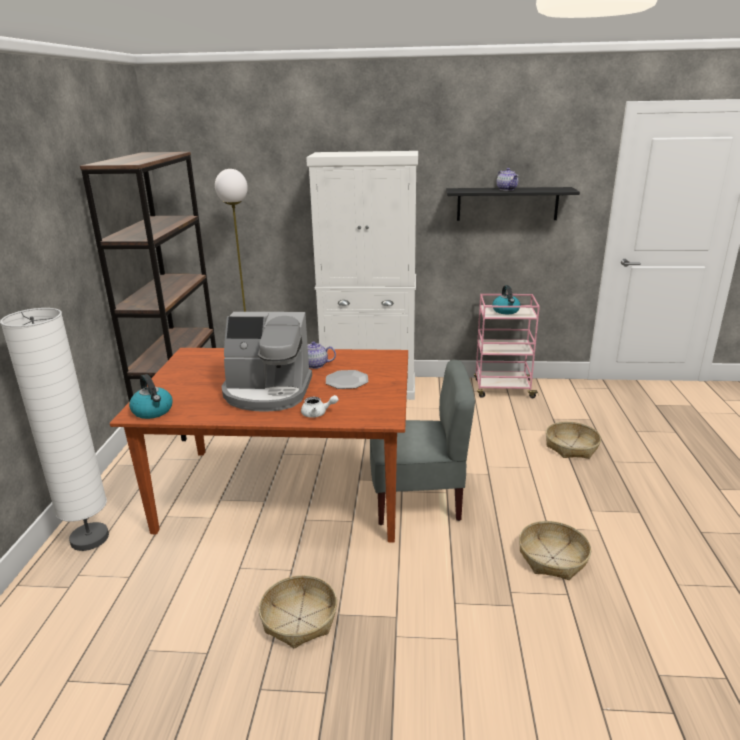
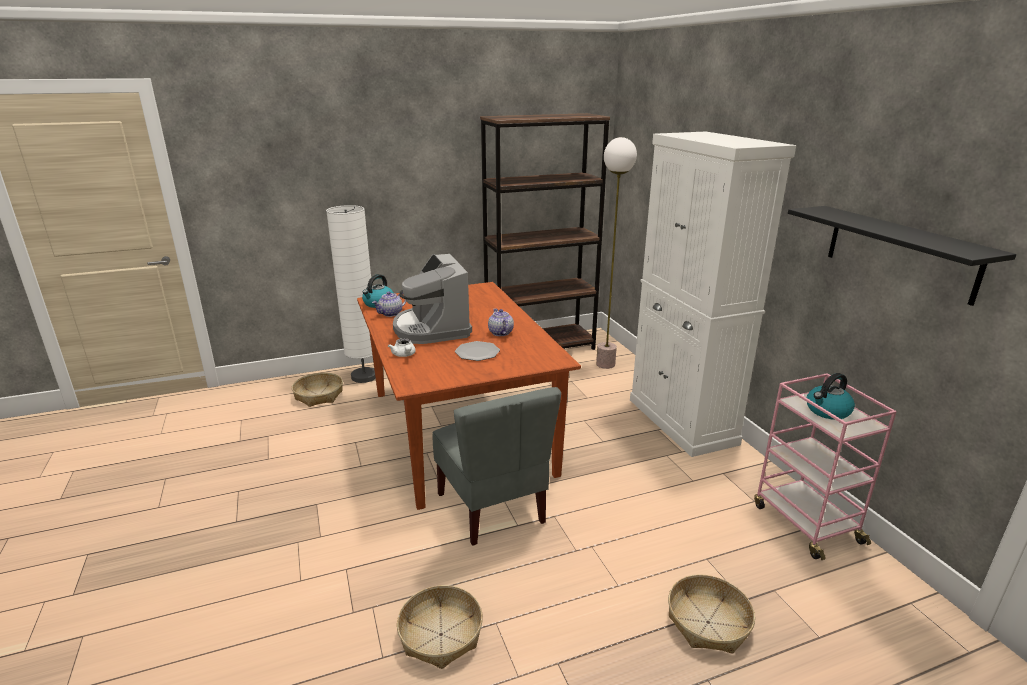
camera: 65 degrees right, 0 degrees up
basket [259,575,337,648] -> basket moved to [292,373,343,407]
teapot [497,168,519,191] -> teapot moved to [372,292,406,317]

